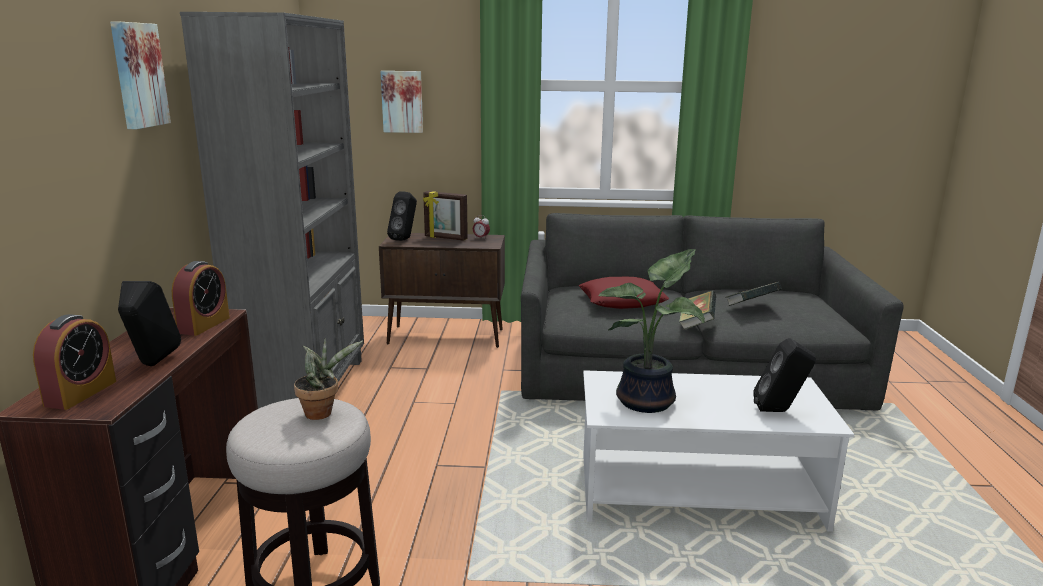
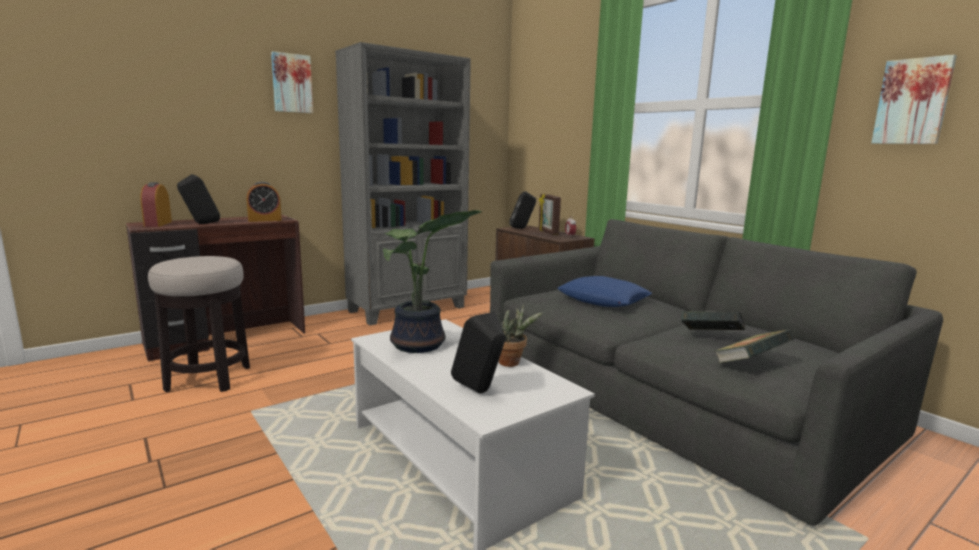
camera: 50 degrees right, 5 degrees down
alarm clock [33,314,116,410] -> alarm clock turned 105 degrees clockwise [140,182,172,227]
potted plant [294,338,363,420] -> potted plant moved to [499,304,543,367]
picture [381,71,423,133] -> picture moved to [871,55,957,144]
red pillow [579,277,669,309] -> blue pillow [557,276,652,307]
book [679,290,716,330] -> book moved to [715,330,794,363]

